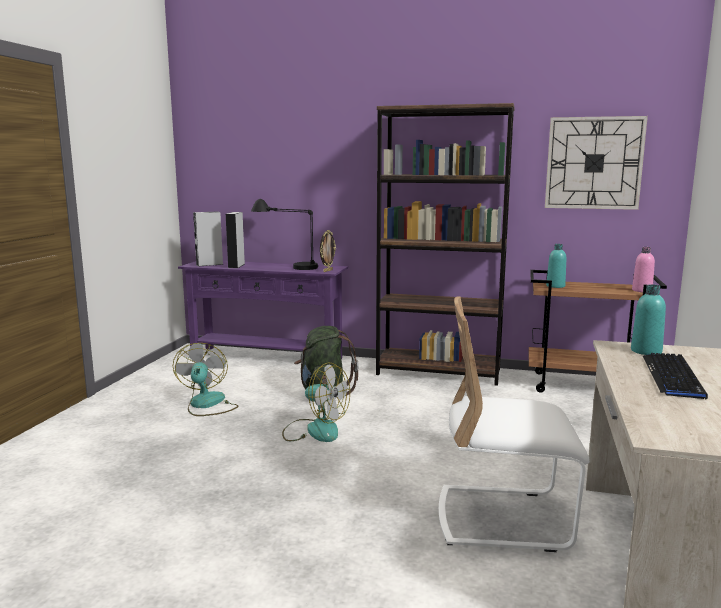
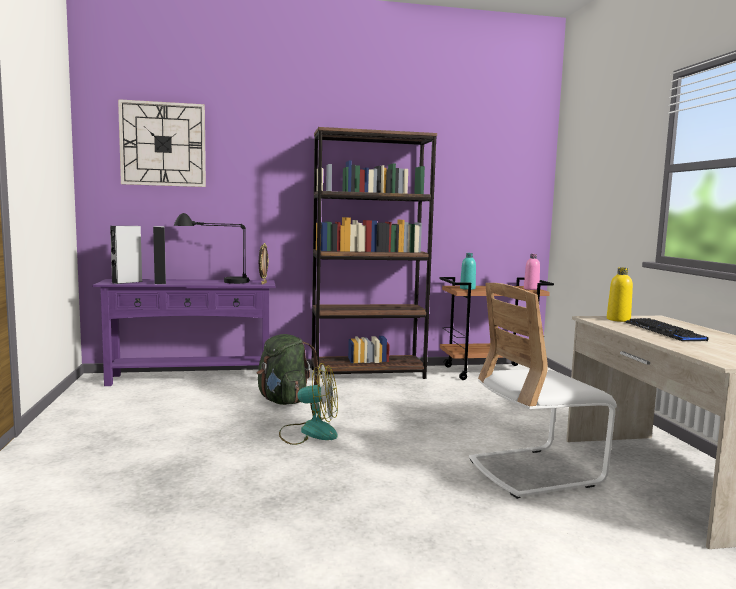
camera: 25 degrees left, 5 degrees down
fan [173,343,238,416] -> none
wall clock [545,116,648,210] -> wall clock moved to [118,99,206,187]
turquoise bottle [631,285,666,355] -> yellow bottle [607,267,633,322]

